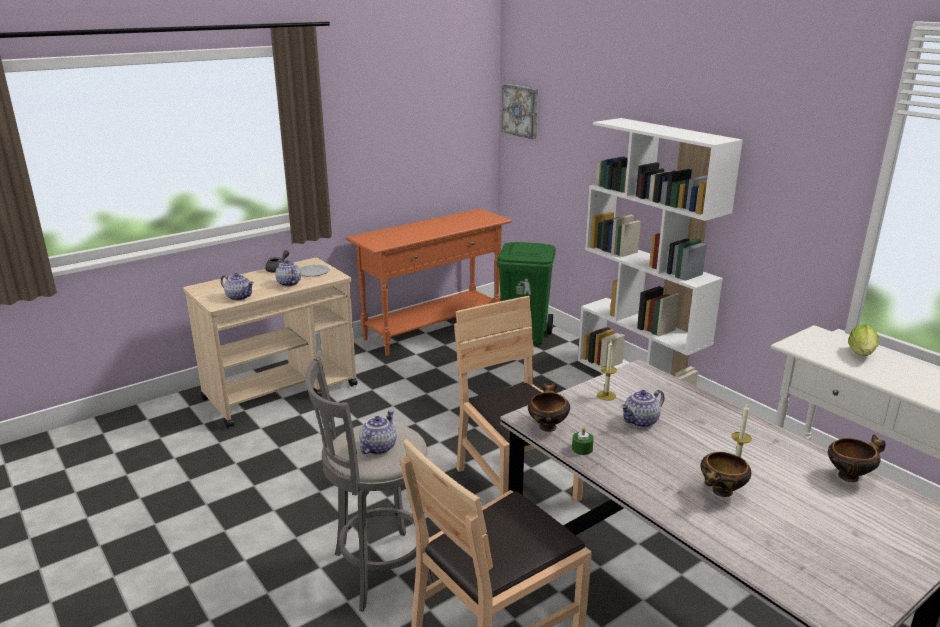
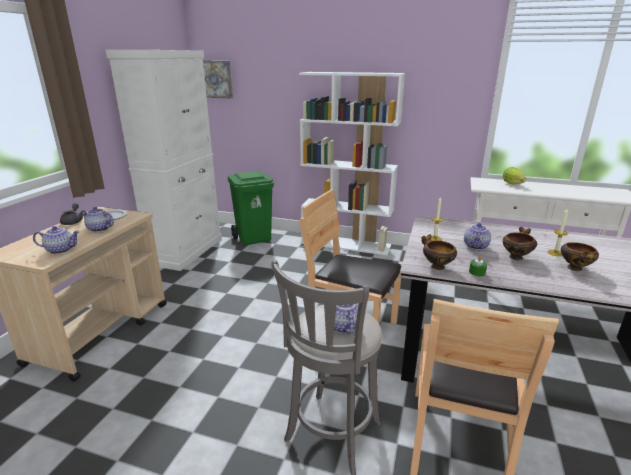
camera: 35 degrees left, 0 degrees up
orange console table [346,209,512,356] -> white cabinet [106,50,222,271]
bowl [828,435,886,482] -> bowl moved to [503,227,537,260]

